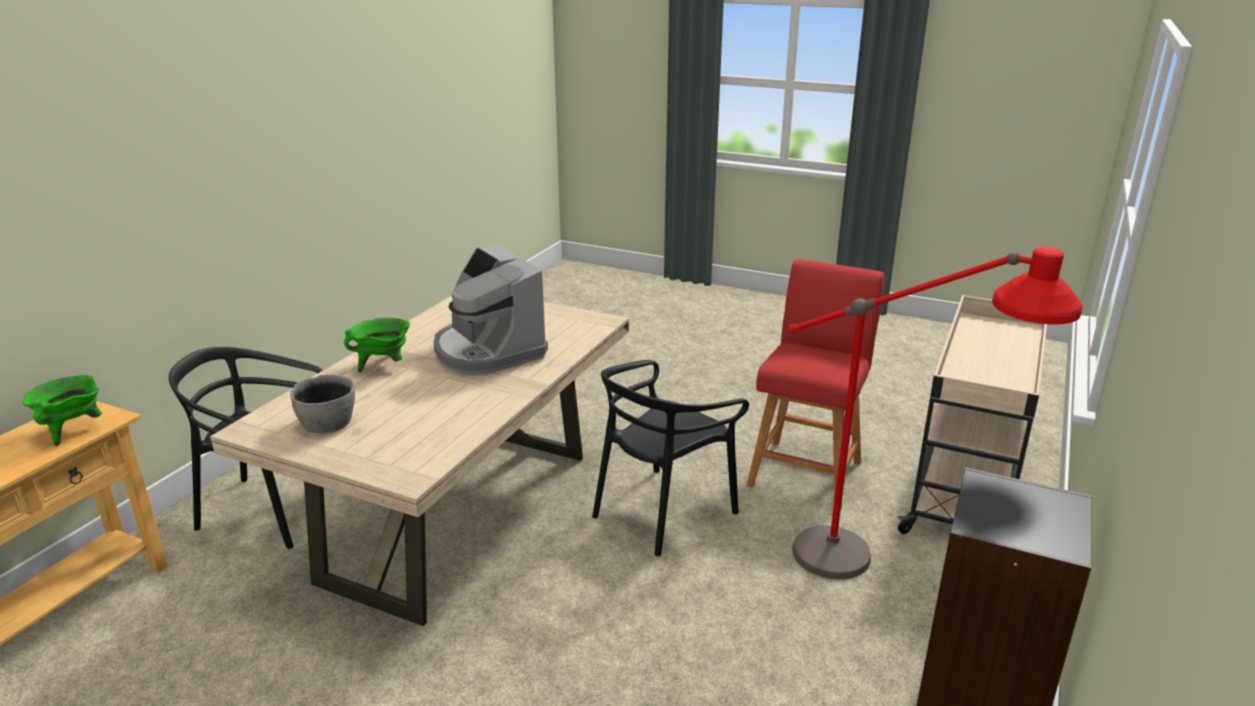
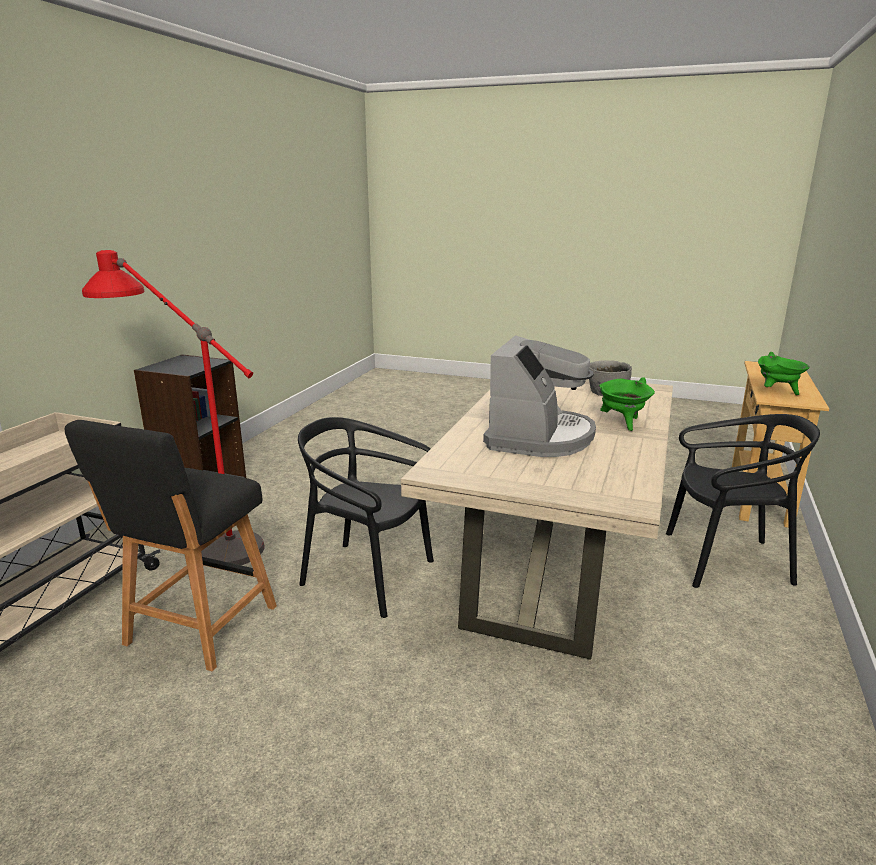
camera: 175 degrees right, 5 degrees down
coffee machine [433,245,548,375] -> coffee machine turned 60 degrees clockwise [483,335,596,457]
black chair [592,360,749,556] -> black chair turned 105 degrees counterclockwise [298,417,434,618]
red stool [746,259,885,508] -> black stool [65,420,277,671]

